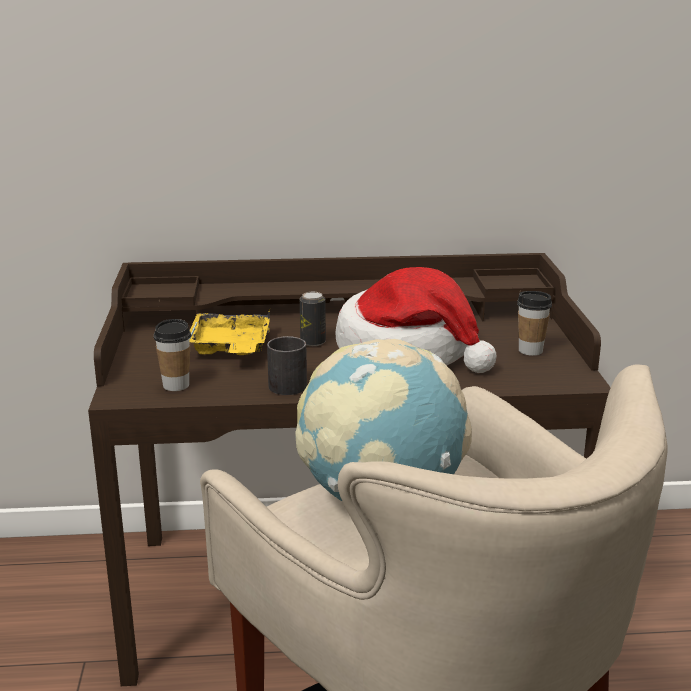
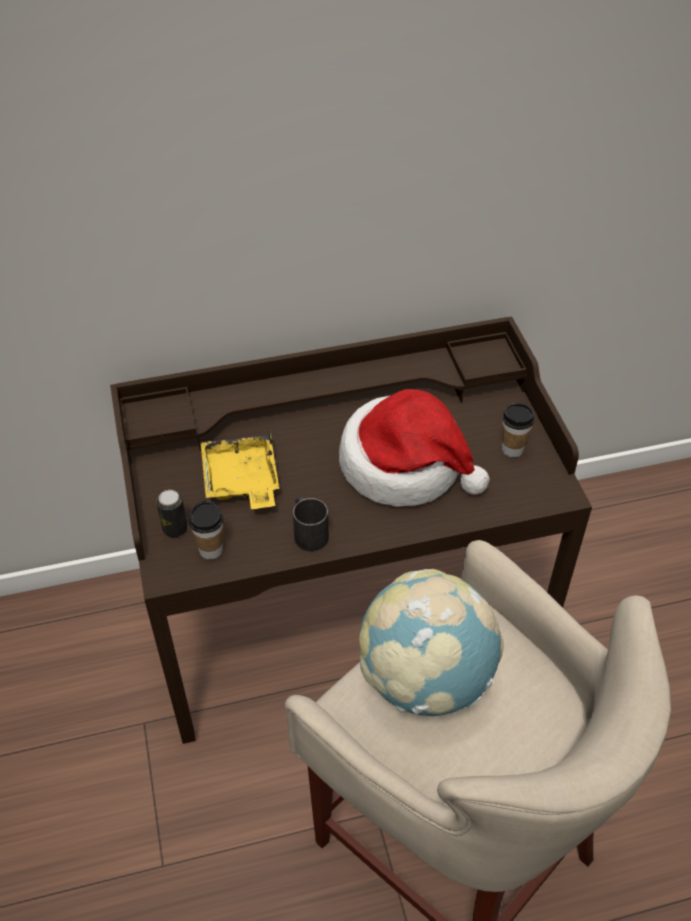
camera: 10 degrees left, 25 degrees up
can [300,292,326,346] -> can moved to [156,490,188,538]

